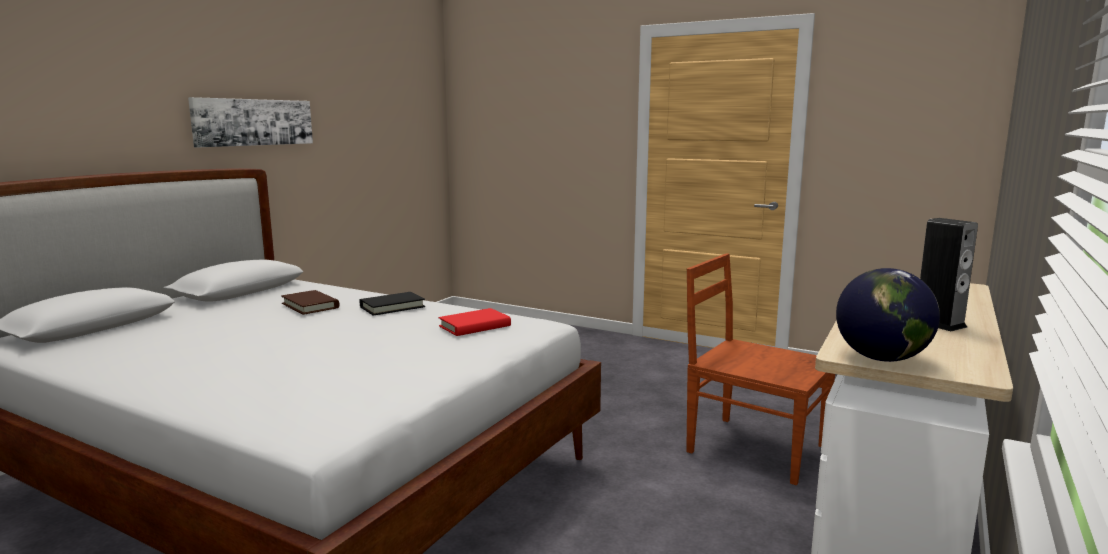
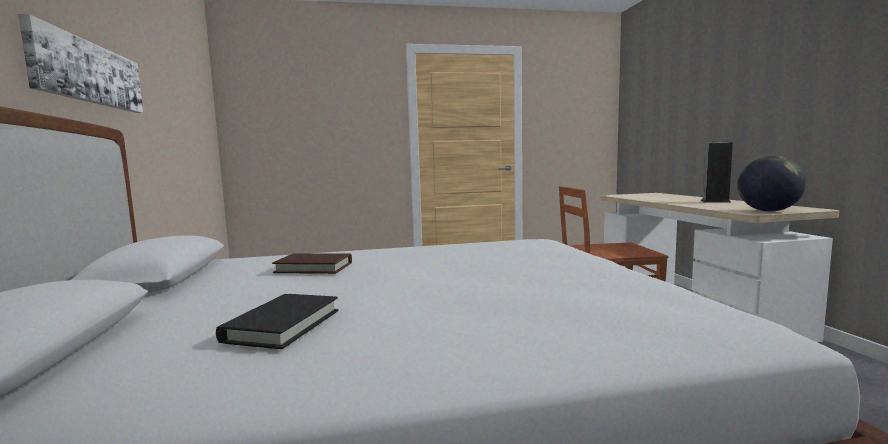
camera: 40 degrees left, 5 degrees down
black book [360,292,425,316] -> black book moved to [216,294,339,349]
red book [439,308,511,336] -> none

